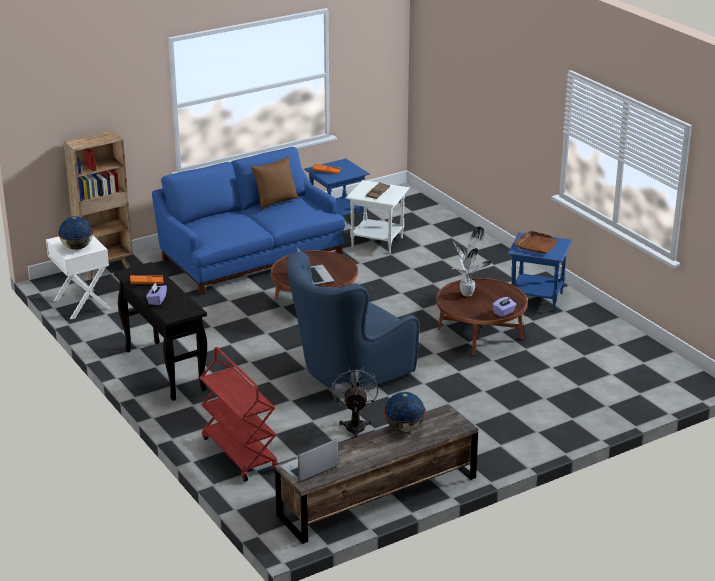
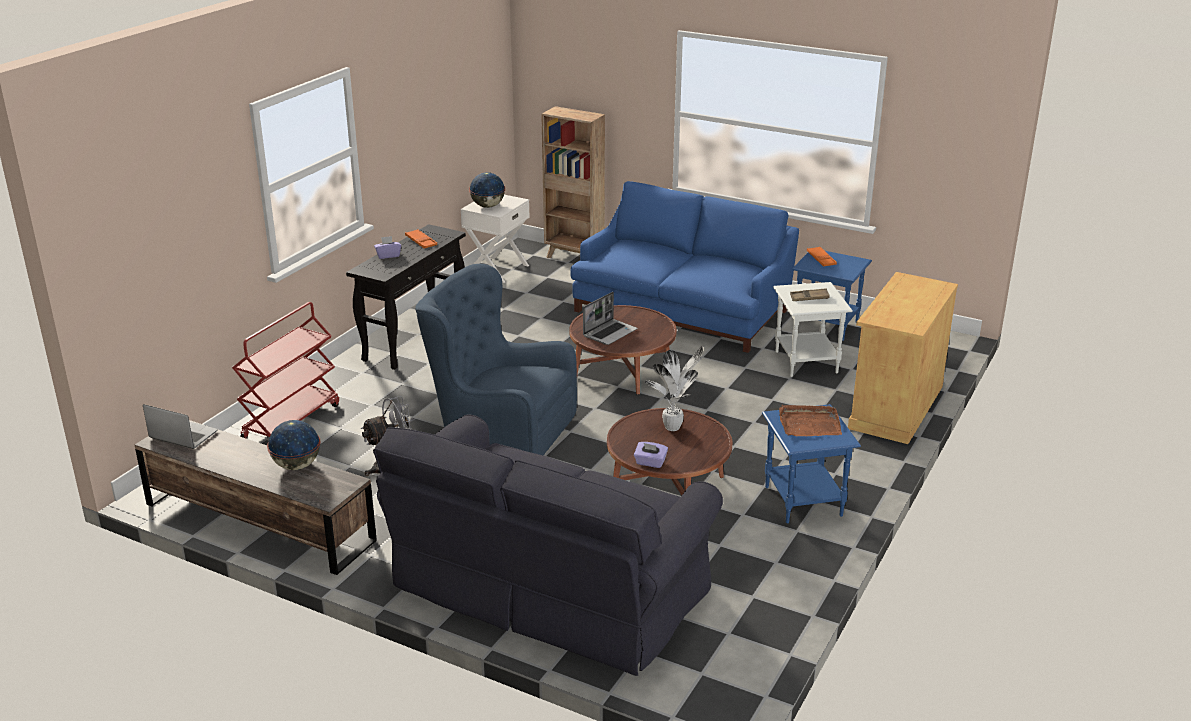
camera: 60 degrees right, 0 degrees up
brown pillow [251,157,299,210] -> none
none -> black sofa [373,415,723,676]
none -> beige cabinet [848,272,958,444]

